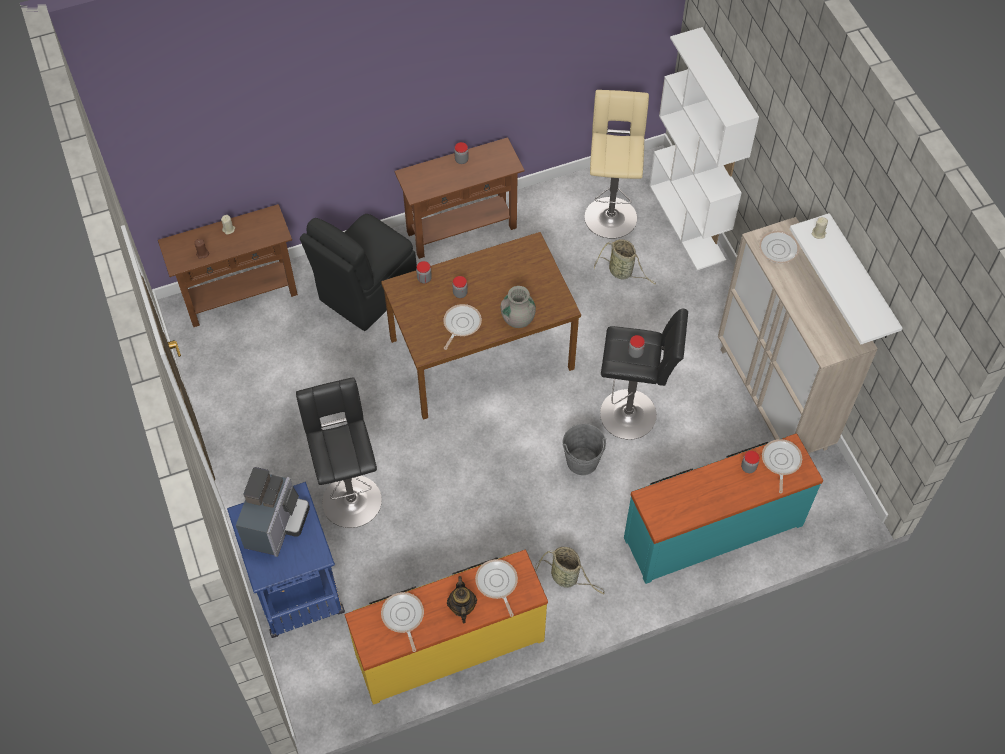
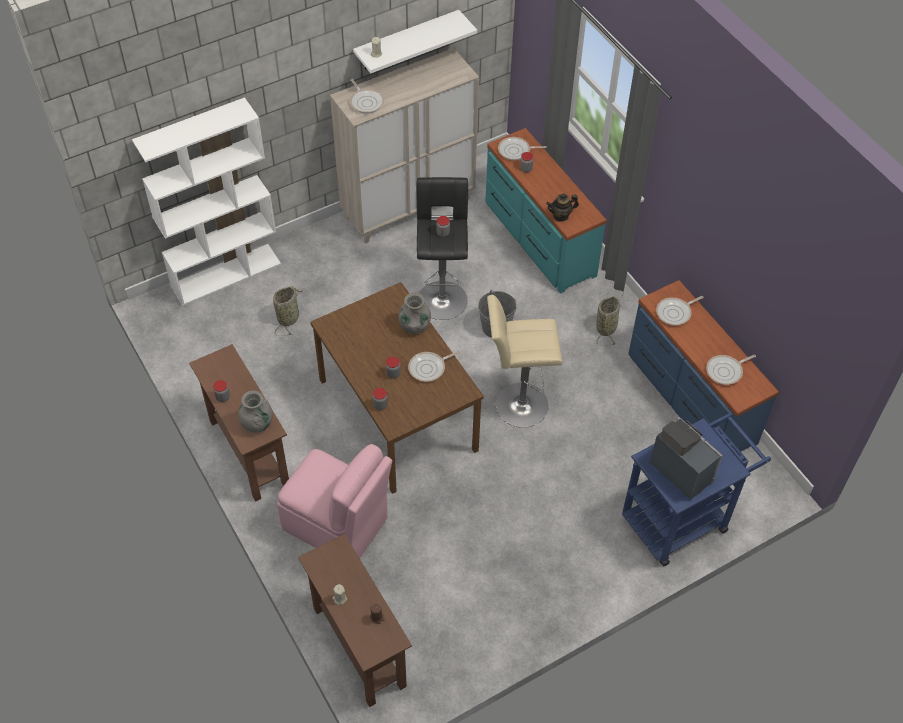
camera: 100 degrees left, 5 degrees down
coffee machine [236,467,310,557] -> coffee machine turned 45 degrees clockwise [650,417,723,500]
black stool [296,377,382,528] -> none
black chair [300,214,417,331] -> pink chair [277,444,392,558]
yellow dresser [345,550,548,705] -> blue dresser [628,280,779,451]
frying pan [444,304,482,350] -> frying pan turned 45 degrees counterclockwise [408,351,460,382]
teapot [447,576,477,623] -> teapot moved to [546,194,579,222]
beige stool [584,90,649,239] -> beige stool moved to [487,295,563,428]
none -> grey vase [238,391,273,433]

